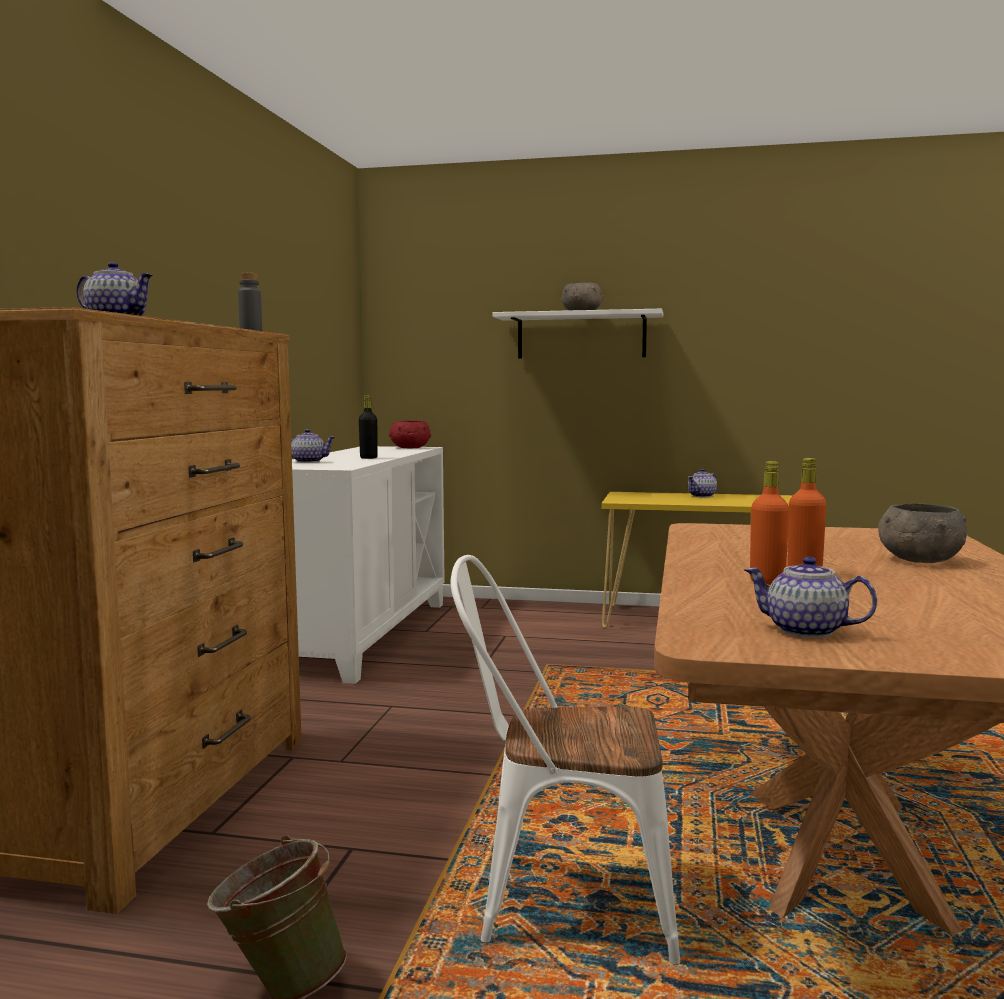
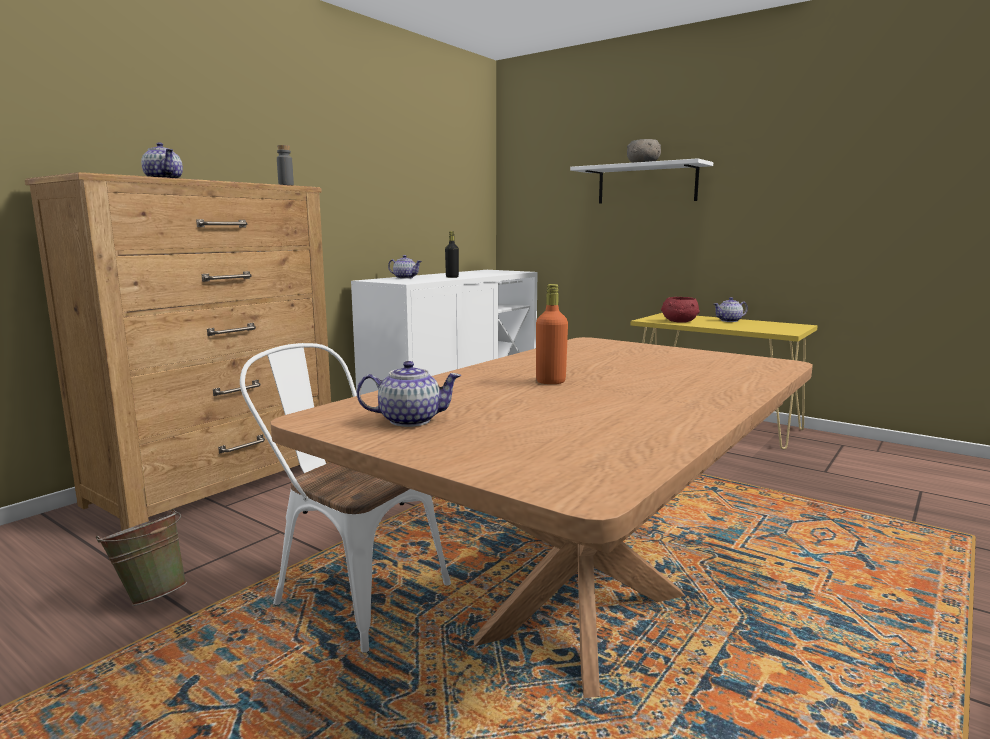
camera: 25 degrees right, 5 degrees up
red bowl [389,421,431,448] -> red bowl moved to [661,297,700,323]
teapot [744,556,877,638] -> teapot turned 120 degrees clockwise [356,361,461,427]
orange bottle [750,461,789,585] -> none
grey bowl [878,504,967,563] -> none

